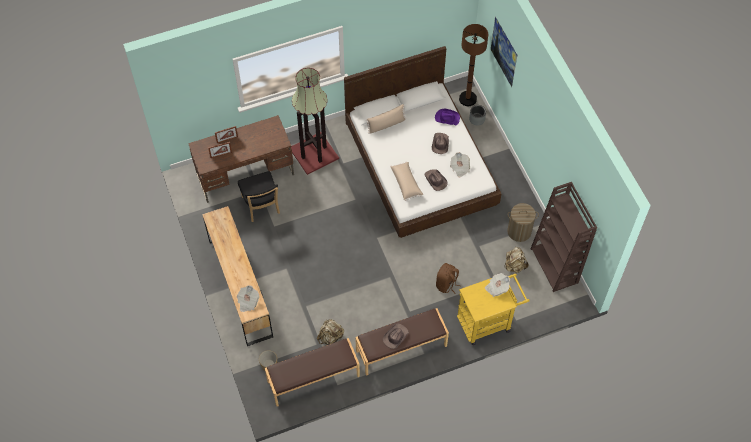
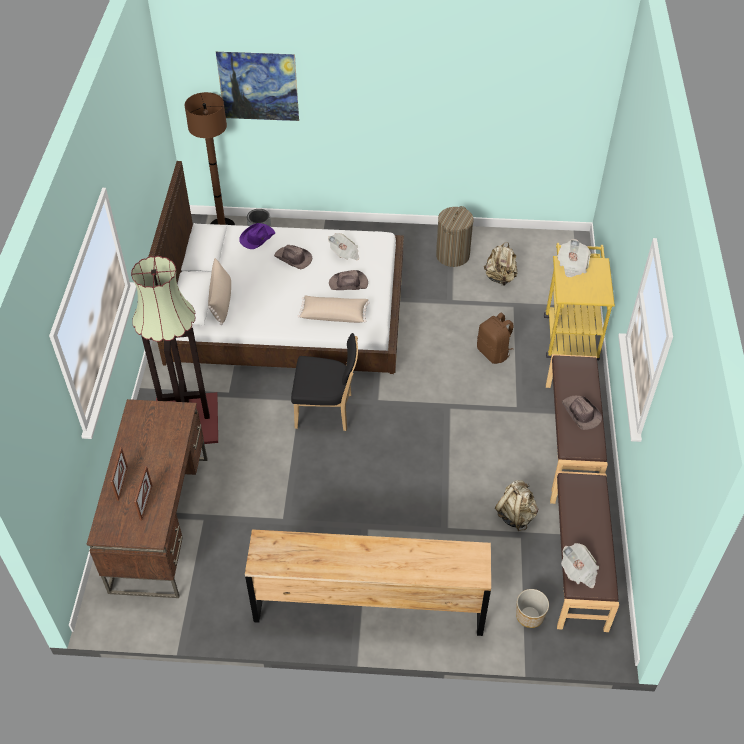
camera: 65 degrees left, 10 degrees down
newspaper [237,285,259,312] -> newspaper moved to [561,543,599,588]
black chair [238,171,280,222] -> black chair moved to [291,333,358,431]
brown bookcase [531,182,597,292] -> none

